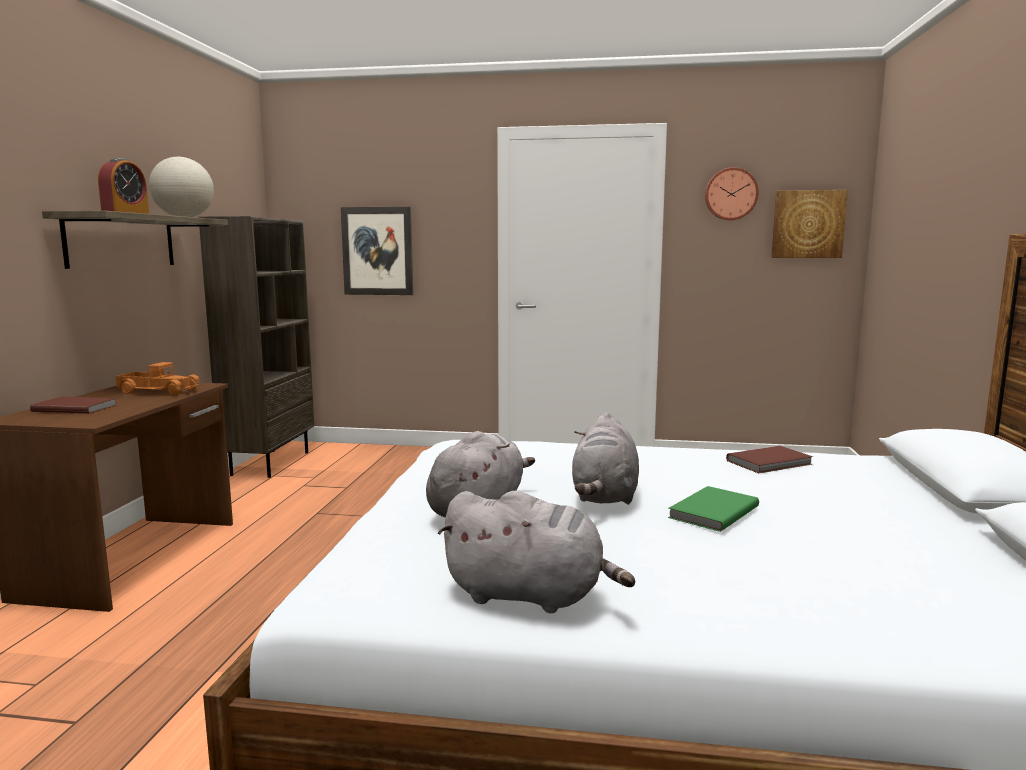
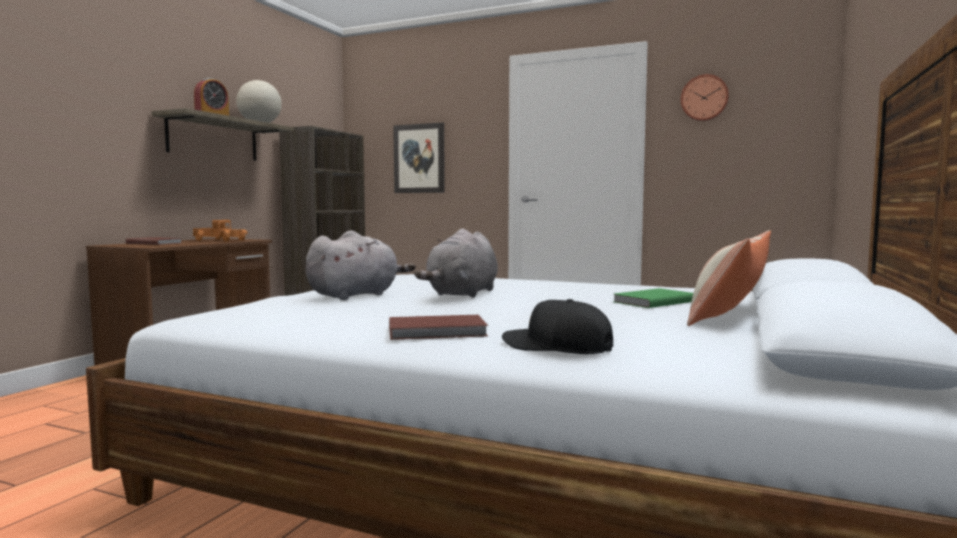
camera: 15 degrees right, 5 degrees down
grey plush toy [437,491,635,613] -> none
green book [668,486,759,532] -> green book moved to [614,288,693,308]
brown book [726,446,813,473] -> brown book moved to [389,315,488,340]
picture [771,190,848,258] -> none
none -> black cap [502,299,613,354]
none -> pillow [687,230,771,326]

